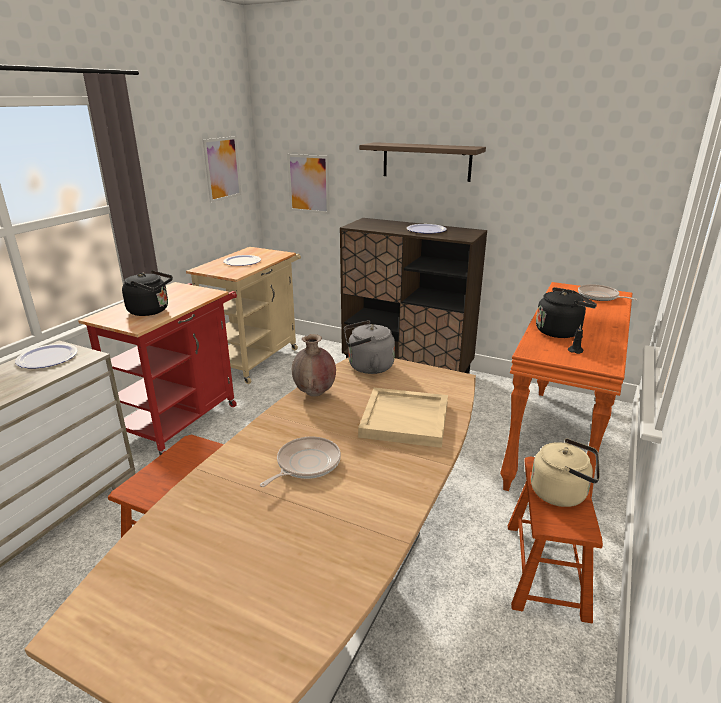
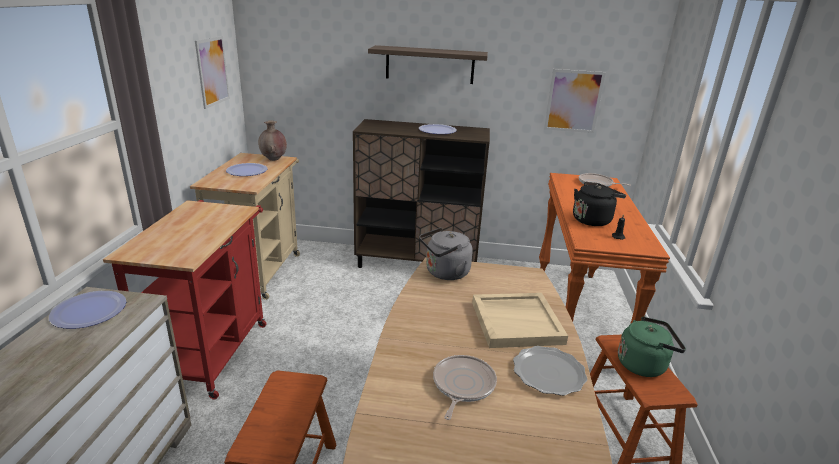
camera: 20 degrees left, 0 degrees up
black kettle [122,270,173,316] -> none
picture [287,154,330,214] -> picture moved to [544,69,606,133]
brown vase [292,334,336,397] -> brown vase moved to [258,121,287,161]
beige kettle [531,438,600,507] -> green kettle [618,317,686,377]
none -> plate [513,346,588,396]

